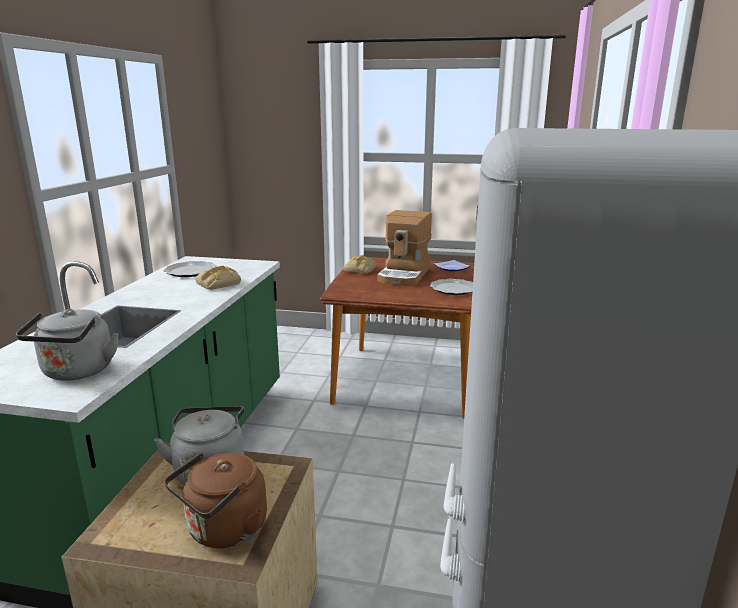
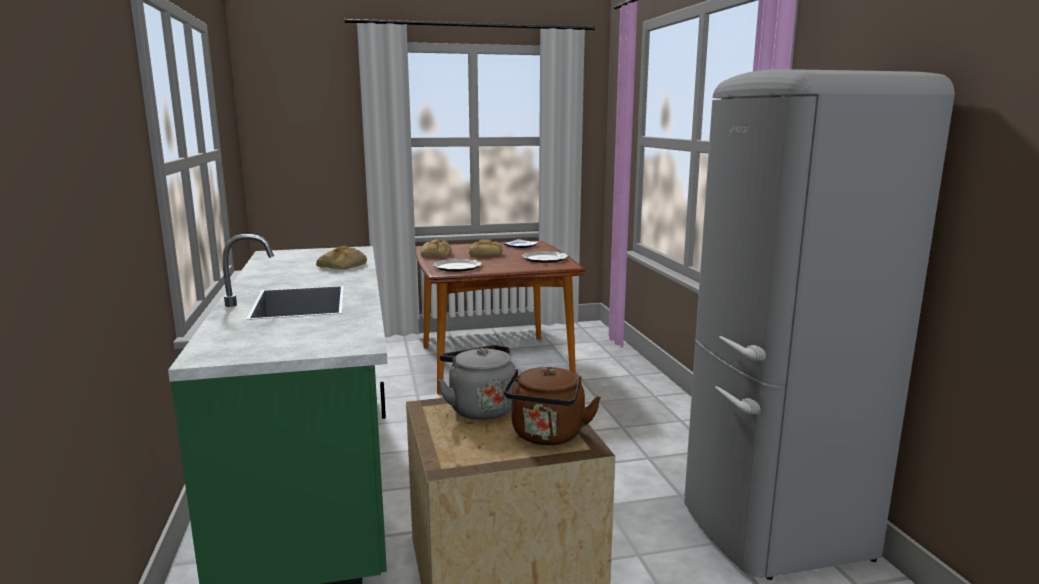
camera: 25 degrees left, 5 degrees down
grey kettle [16,309,119,381] -> none
plate [164,261,217,277] -> plate moved to [433,259,482,272]
coffee machine [377,210,432,286] -> bread [469,239,502,257]

